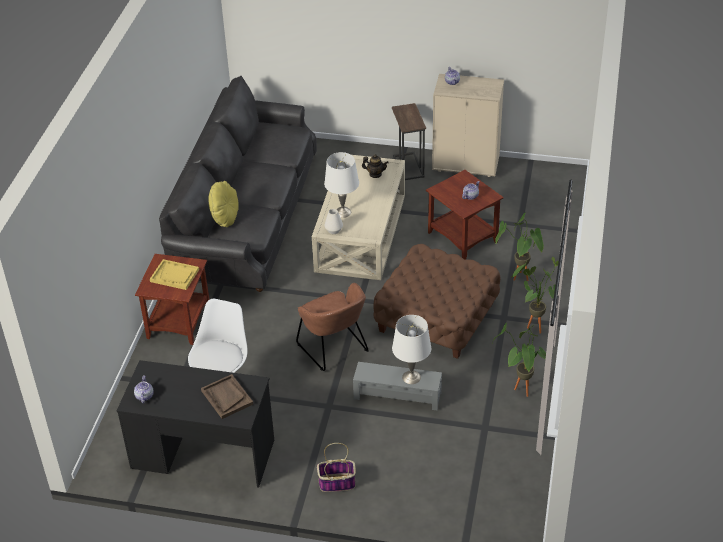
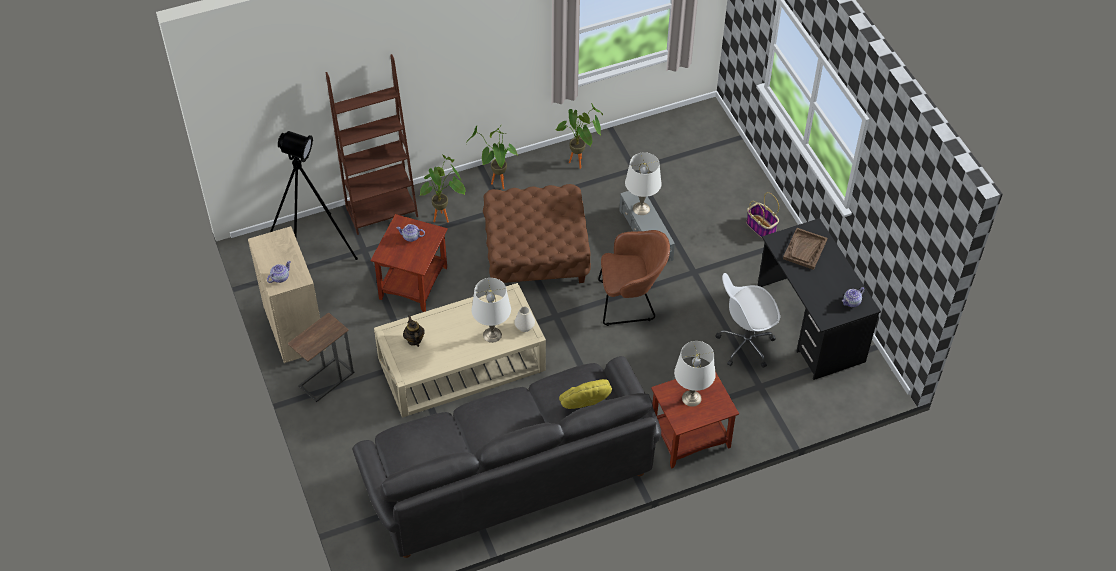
camera: 125 degrees left, 10 degrees up
yellow tray [150,259,199,290] -> white table lamp [674,341,716,407]
brown armchair [296,283,369,371] -> brown armchair turned 60 degrees clockwise [598,230,670,326]
none -> black floor lamp [270,131,358,260]
none -> brown bookcase [325,54,418,235]

